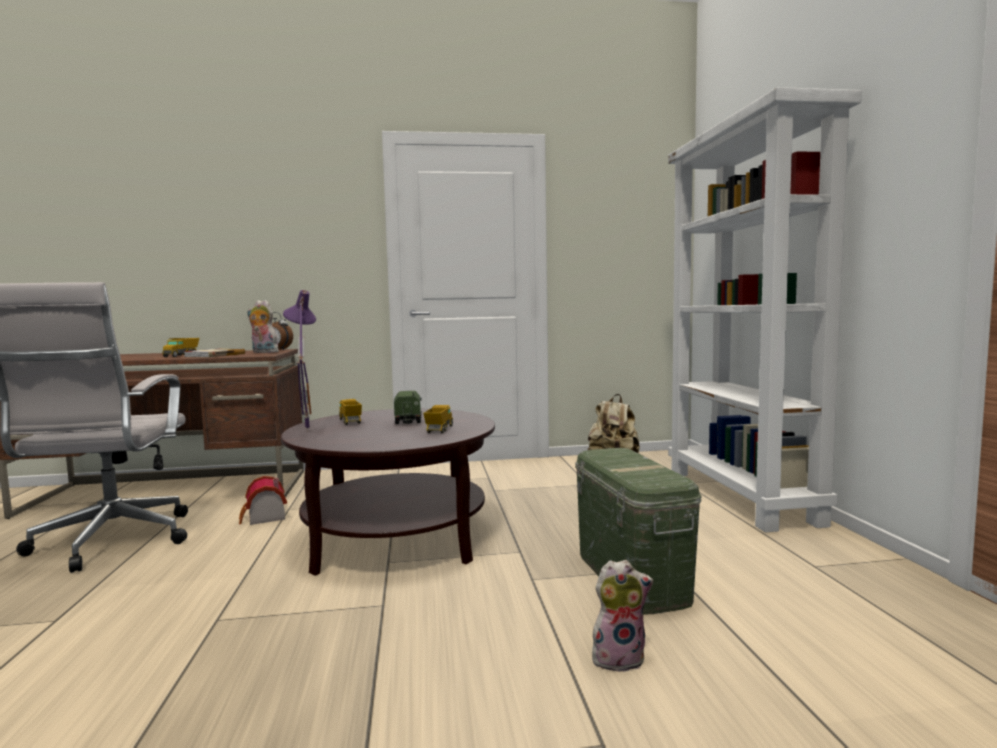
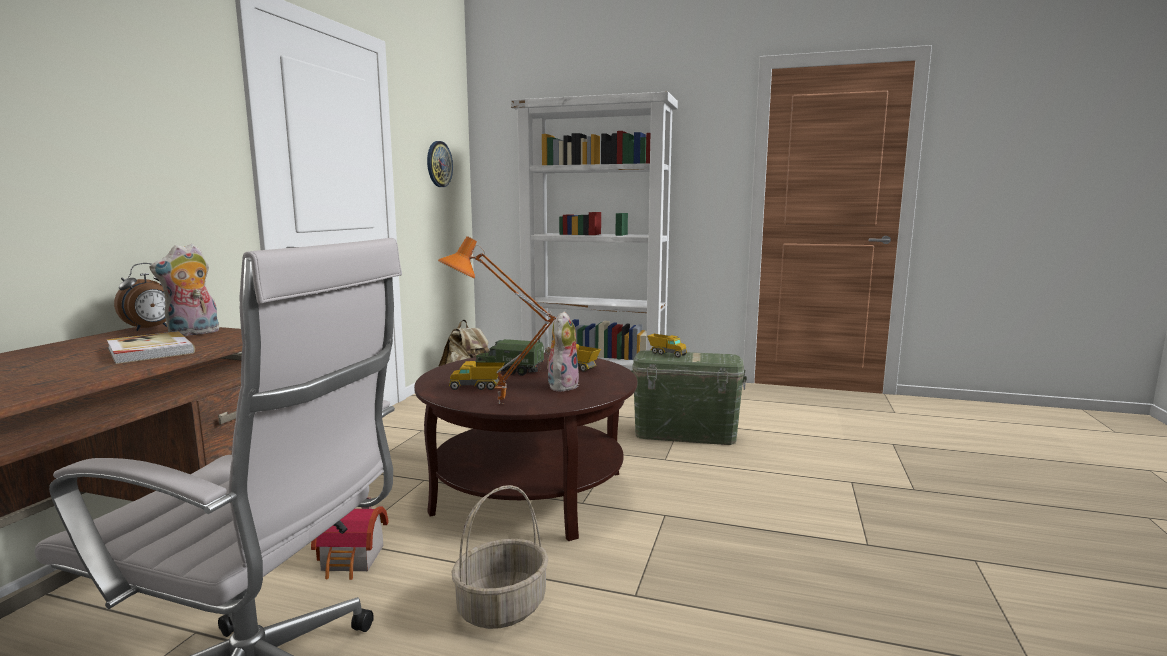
camera: 65 degrees left, 5 degrees up
toy truck [162,338,200,357] -> toy truck moved to [647,334,687,358]
purple table lamp [283,290,316,432] -> orange table lamp [438,236,556,404]
plush toy [592,560,654,673] -> plush toy moved to [545,311,579,392]
none -> wall clock [427,141,453,187]
none -> basket [451,485,549,629]

